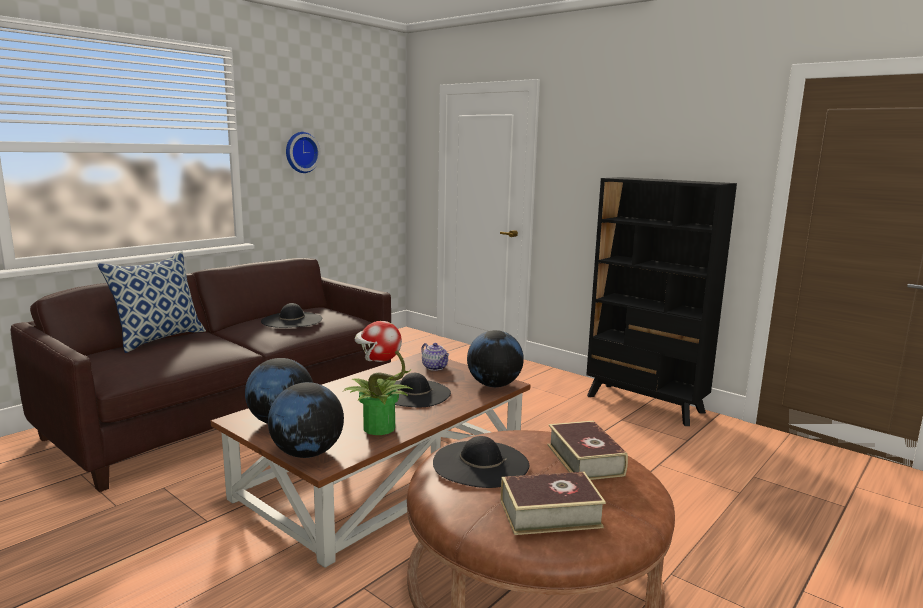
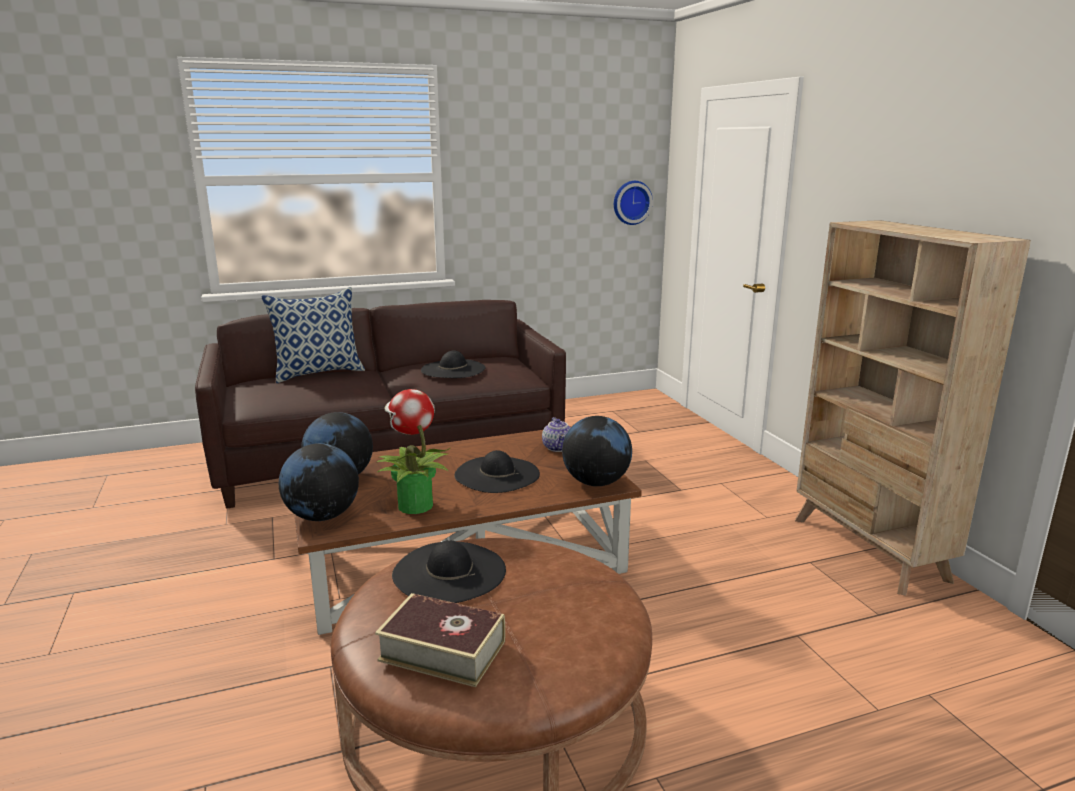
camera: 30 degrees right, 5 degrees up
wall clock [286,132,321,173] -> wall clock moved to [614,181,653,225]
book [548,421,628,480] -> none
black bookcase [586,177,737,426] -> beige bookcase [795,220,1031,596]

